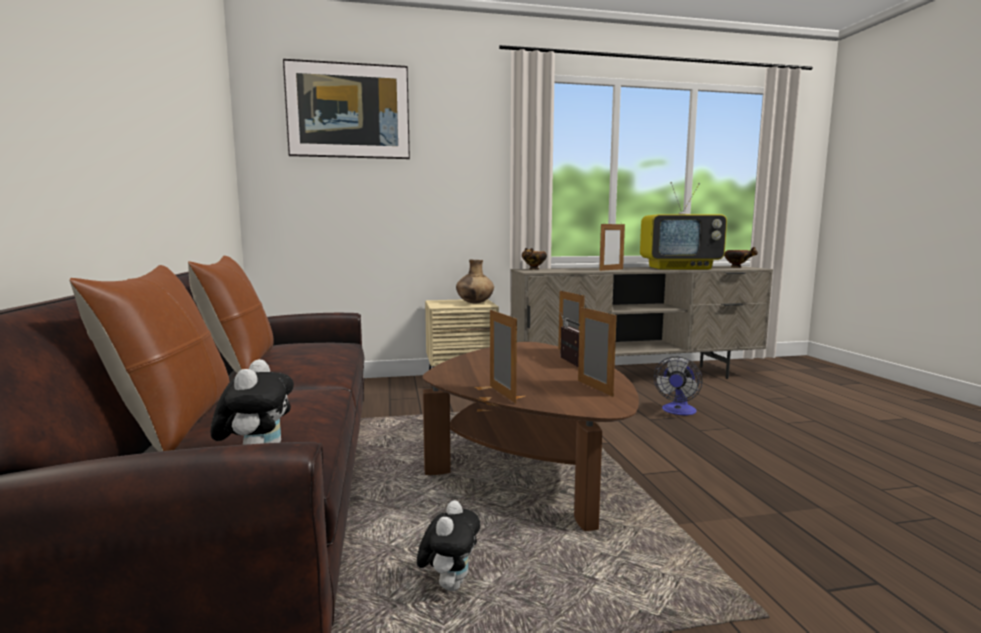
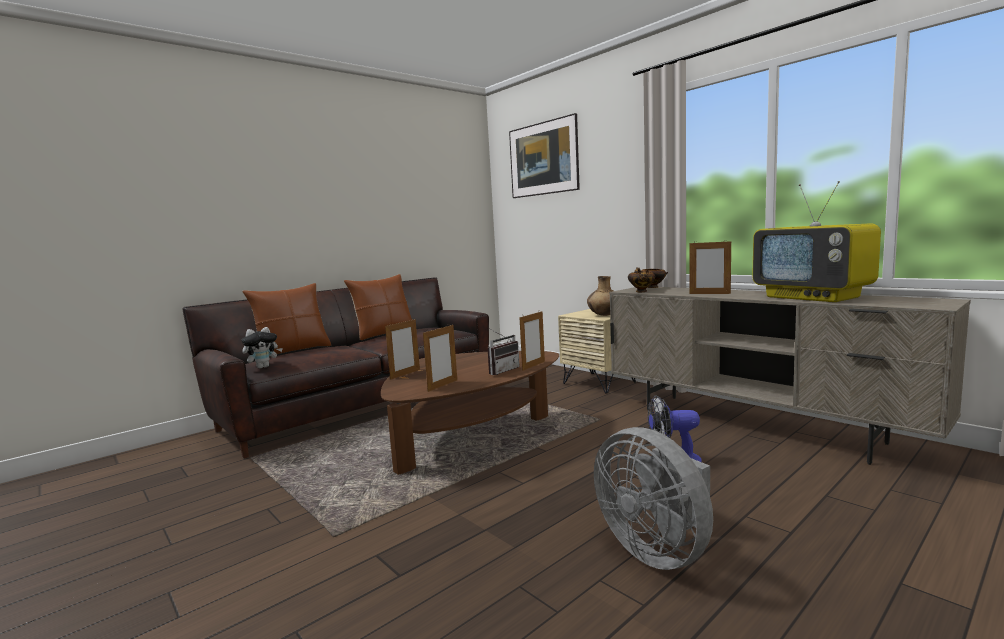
camera: 60 degrees right, 0 degrees up
plush toy [417,500,480,591] -> none
bowl [724,247,758,268] -> bowl moved to [628,270,655,292]
none -> grey fan [594,427,713,570]

